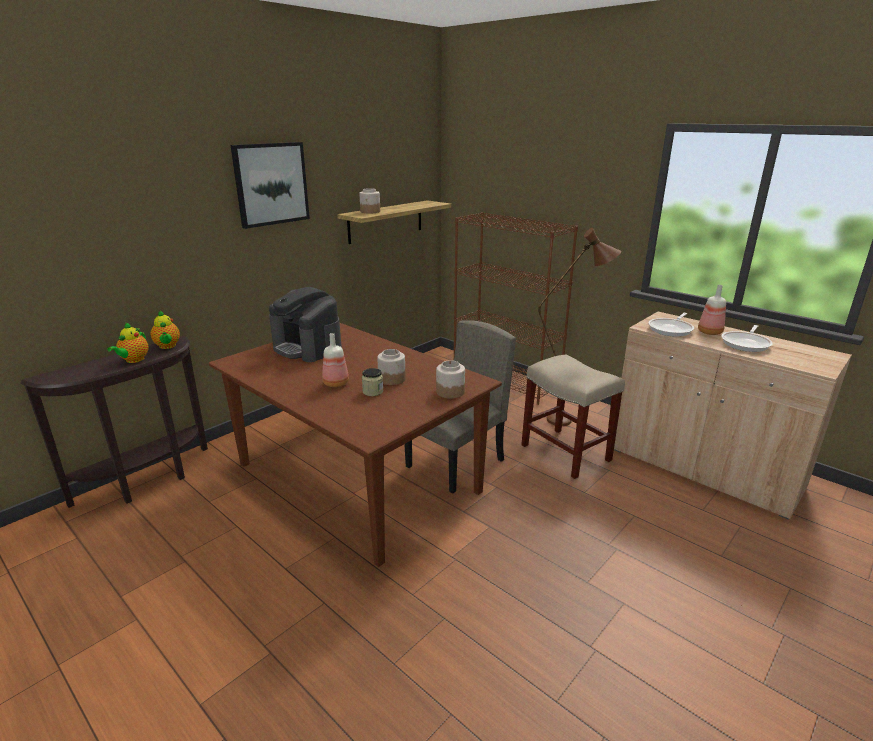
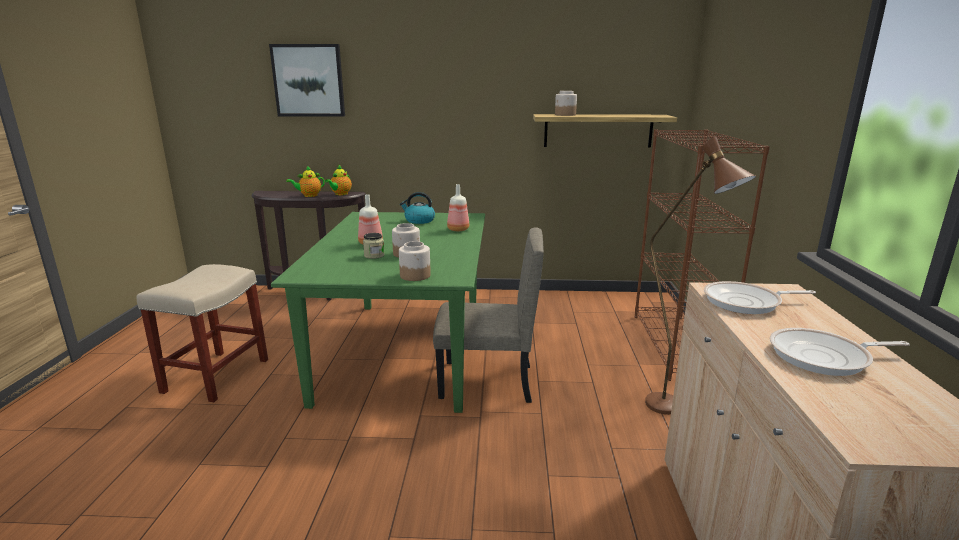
camera: 50 degrees right, 5 degrees down
brown dining table [209,323,502,567] -> green dining table [271,212,485,413]
picture [230,142,310,229] -> picture moved to [269,44,345,117]
coffee machine [269,287,342,362] -> kettle [400,192,435,224]
beige stool [521,354,625,479] -> beige stool moved to [137,264,268,402]
bottle [698,285,726,335] -> bottle moved to [447,184,469,231]

